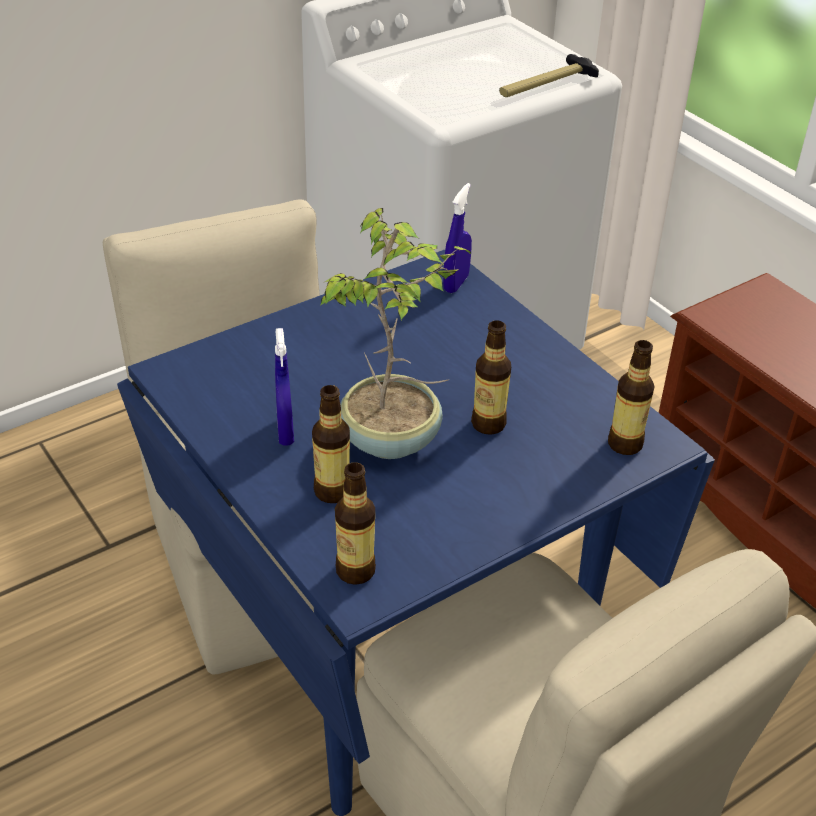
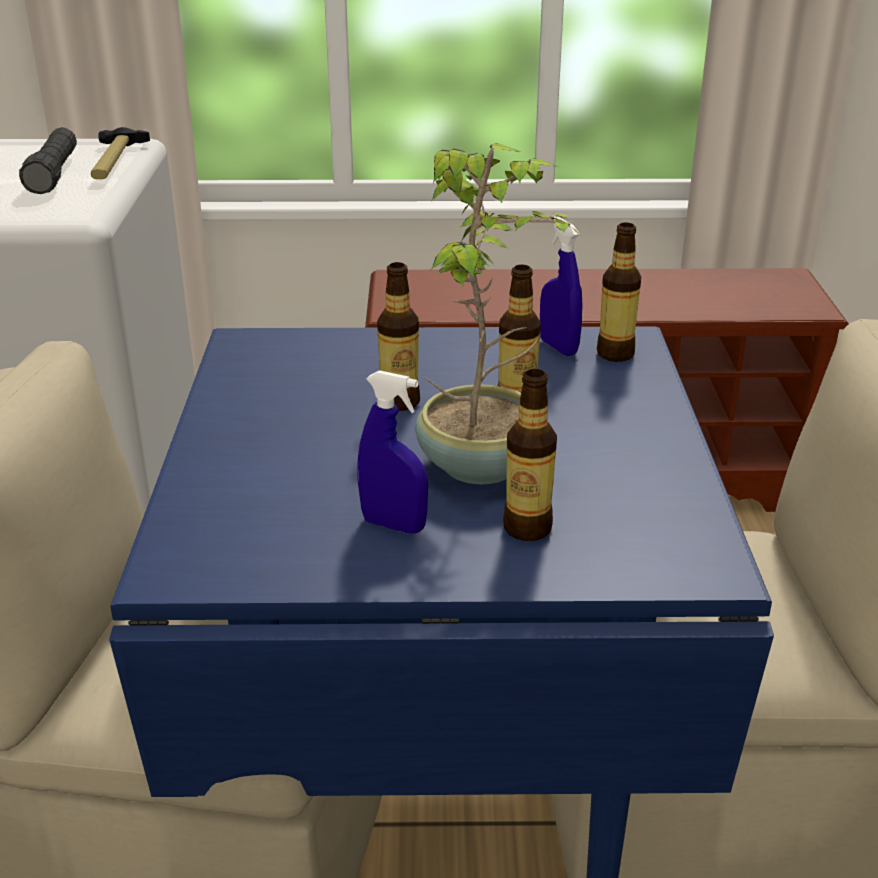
camera: 55 degrees left, 10 degrees down
bottle [335,462,376,585] -> bottle moved to [377,262,420,411]
blue spray bottle [443,183,472,293] -> blue spray bottle moved to [540,217,583,356]
none -> black flashlight [19,127,77,194]

